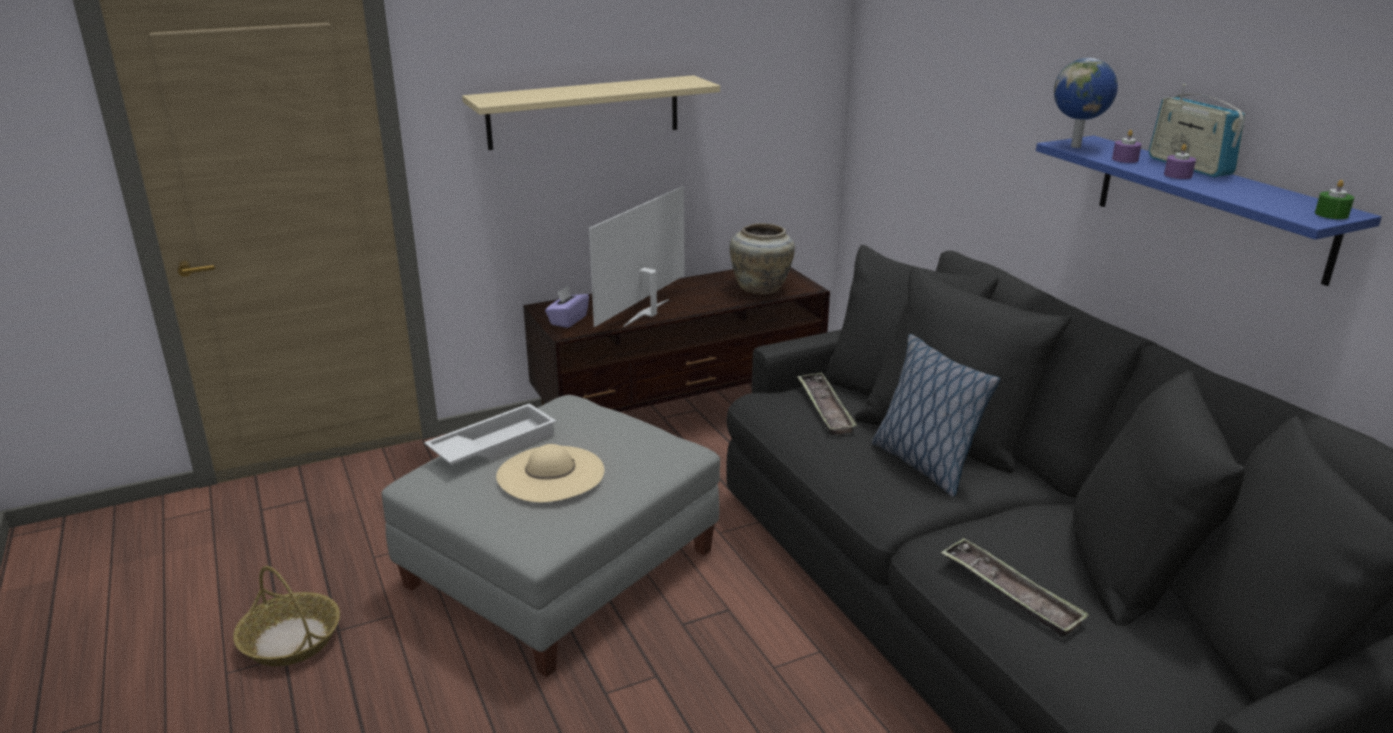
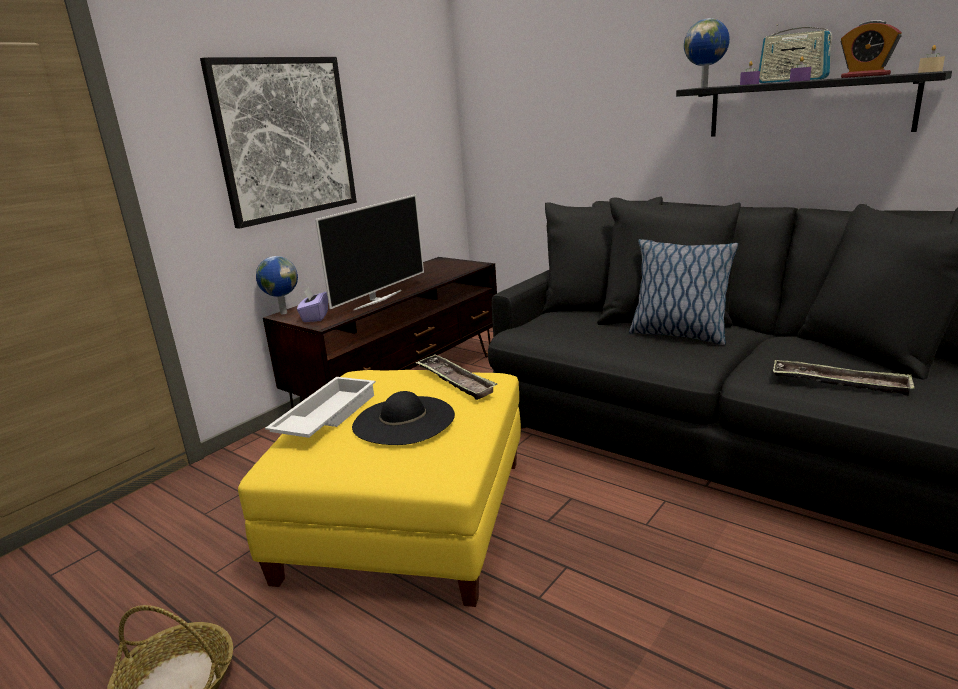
camera: 25 degrees left, 5 degrees down
grey ottoman [382,395,720,677] -> yellow ottoman [238,370,521,607]
beige shelf [462,75,720,150] -> picture [200,57,357,229]
beige hat [496,444,604,502] -> black hat [352,391,455,445]
television [589,186,684,328] -> television turned 150 degrees counterclockwise [315,195,424,310]
beige vase [730,223,795,294] -> none
tray [797,373,857,435] -> tray moved to [415,355,497,400]
blue shelf [1036,136,1382,286] -> black shelf [676,71,952,137]
green candle [1315,180,1354,219] -> beige candle [918,45,945,73]
none -> globe [256,256,298,315]
none -> alarm clock [841,20,902,78]

